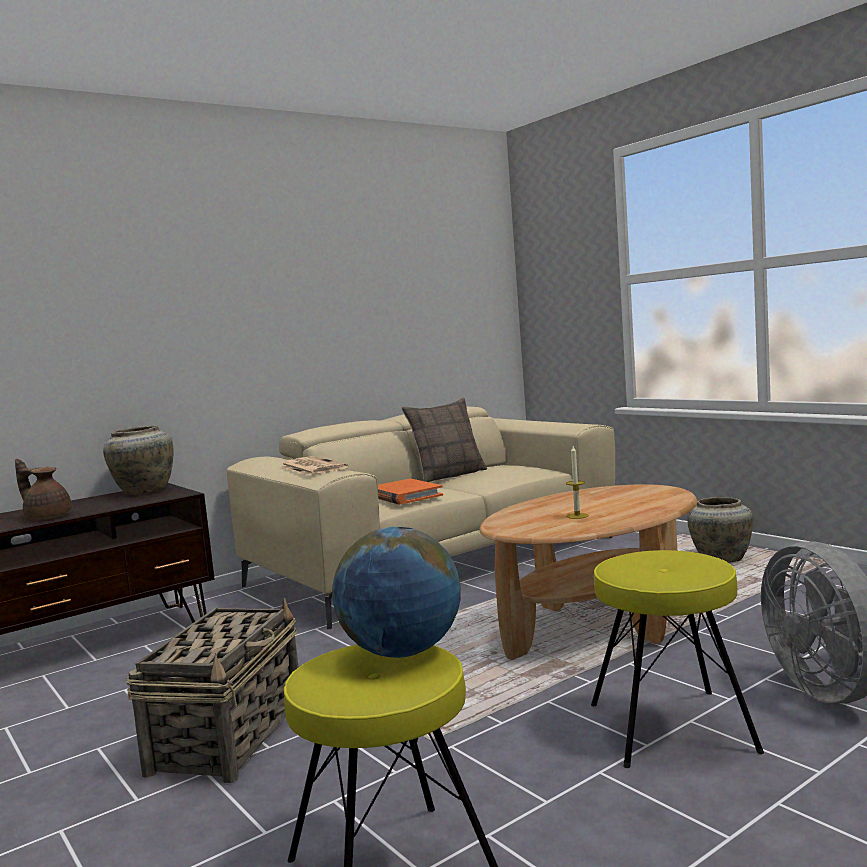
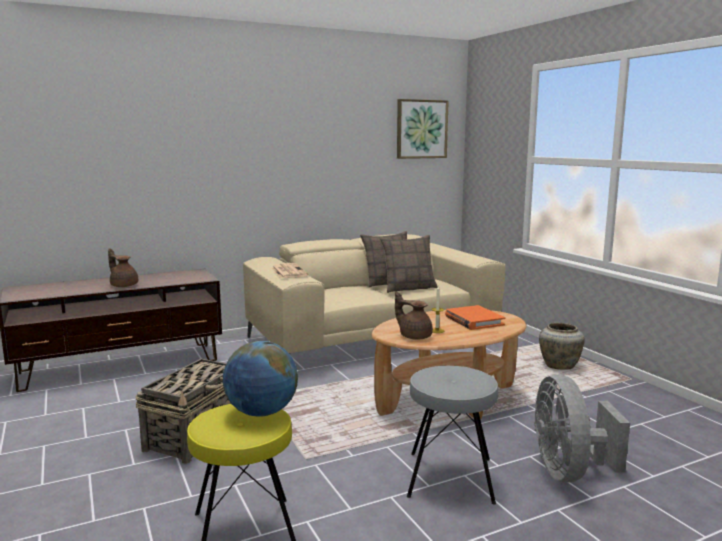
camera: 10 degrees right, 5 degrees up
beige vase [103,426,174,495] -> none
orange book [378,478,443,505] -> orange book moved to [445,305,505,330]
yellow stool [591,550,764,768] -> grey stool [407,366,498,505]
none -> pillow [380,235,438,293]
none -> brown teapot [395,292,433,340]
none -> picture [397,99,449,159]

